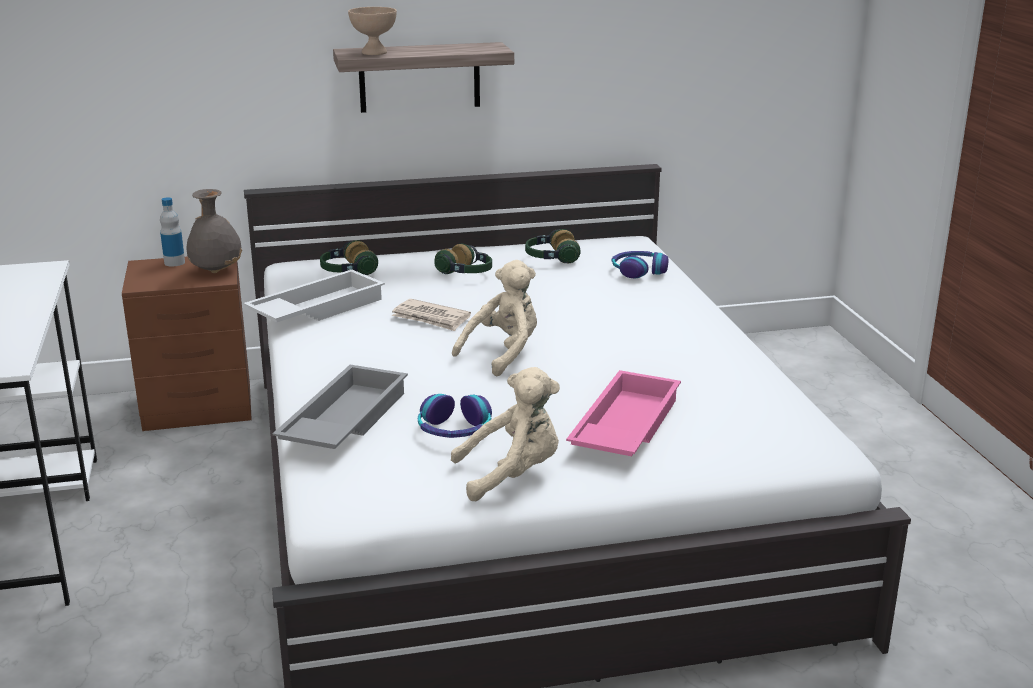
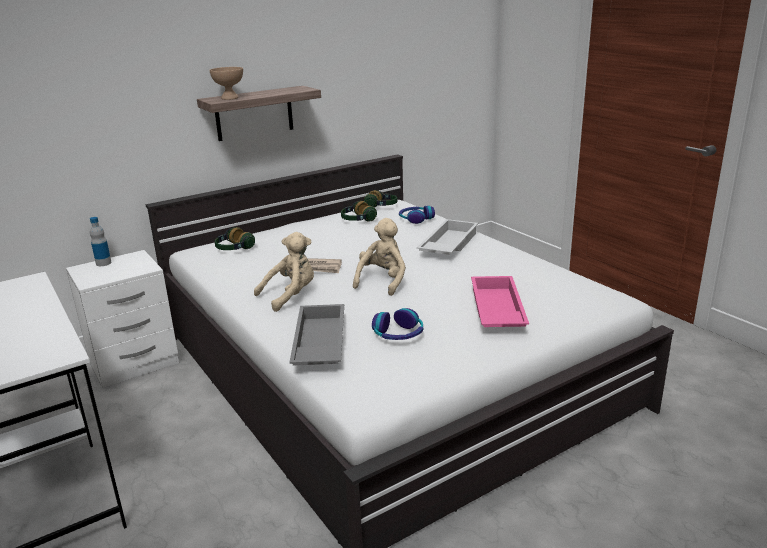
camera: 20 degrees left, 0 degrees up
brown nightstand [122,256,252,431] -> white nightstand [66,250,179,388]
grey vase [186,189,242,273] -> none
white tray [244,270,385,322] -> white tray moved to [417,219,478,255]
headphones [434,244,492,274] -> headphones moved to [364,190,397,208]
beige plush toy [451,367,560,501] -> beige plush toy moved to [254,232,314,312]

